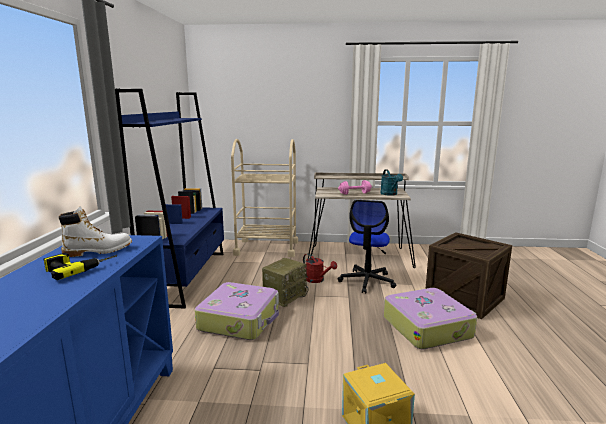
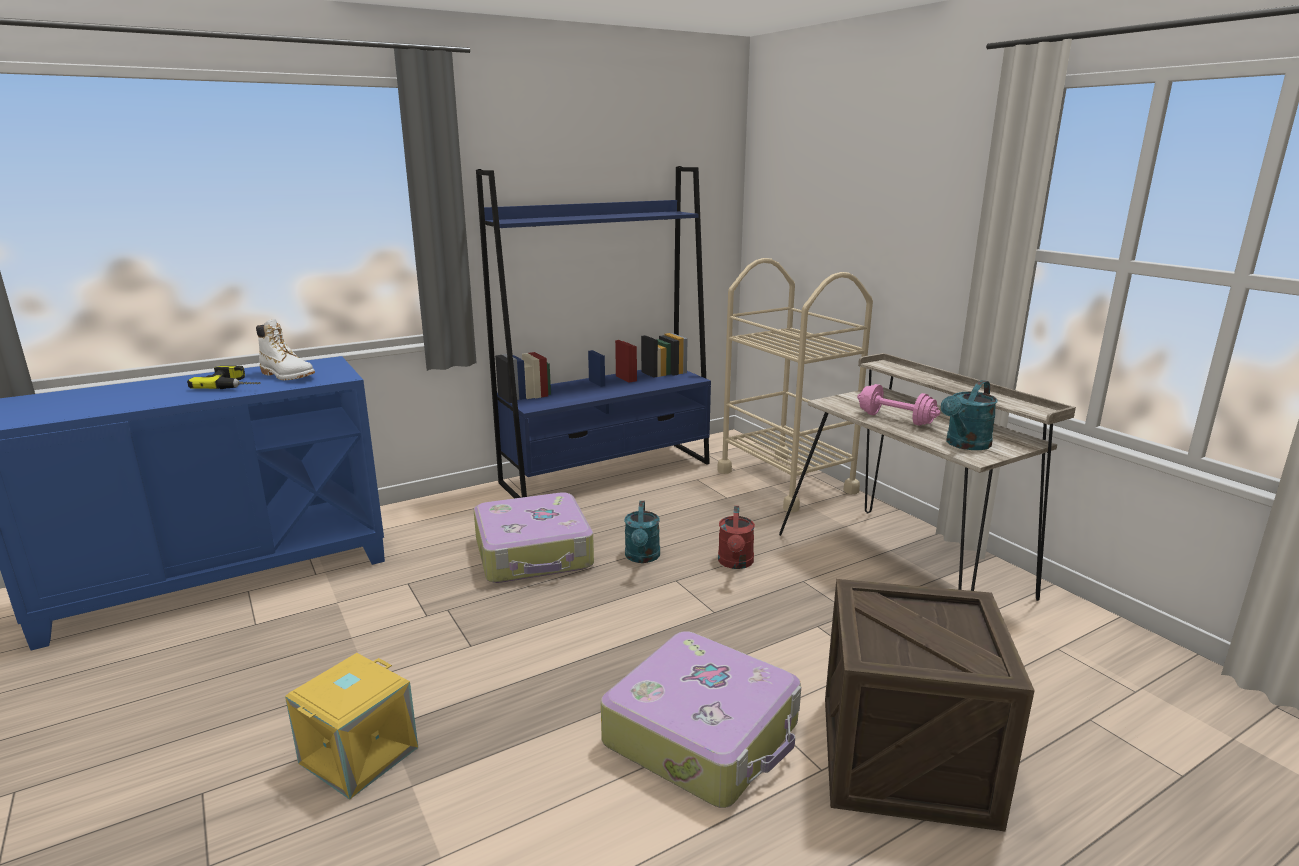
camera: 55 degrees right, 5 degrees up
radio [262,258,309,307] -> turquoise watering can [624,501,660,563]
office chair [338,200,397,293] -> none

